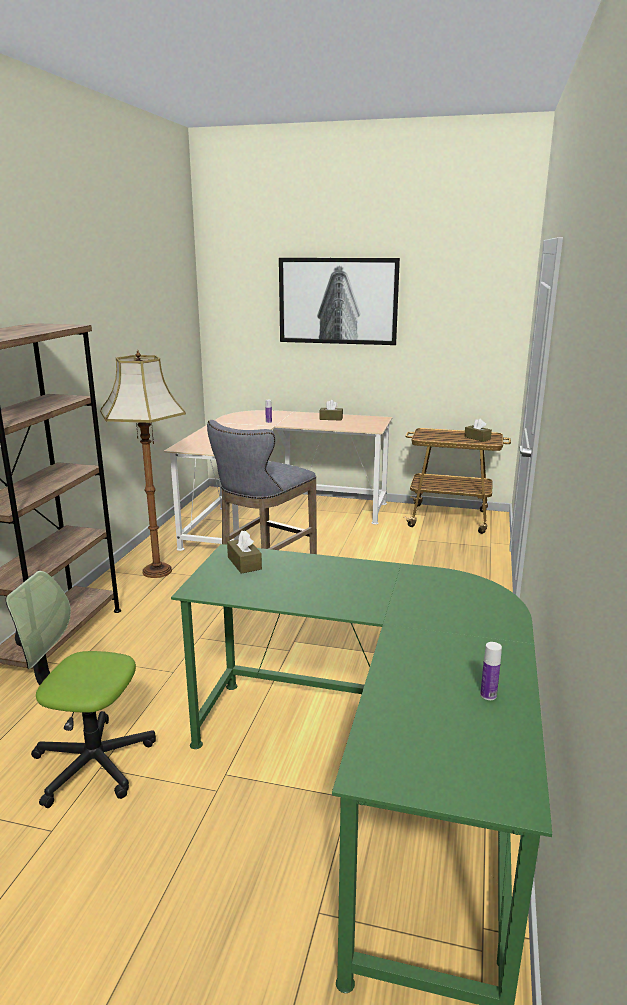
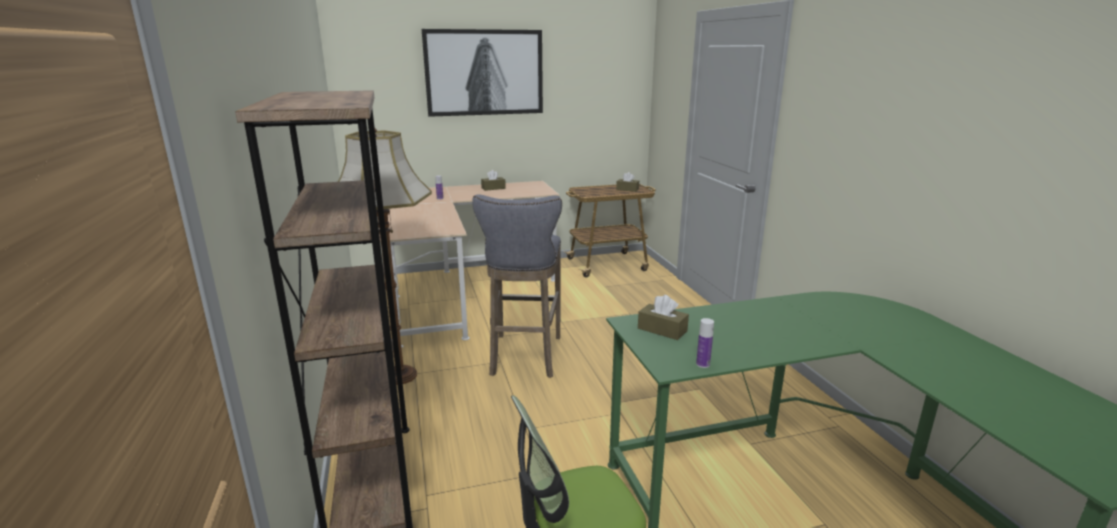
camera: 30 degrees left, 0 degrees up
bottle [480,642,502,700] -> bottle moved to [696,318,714,368]

